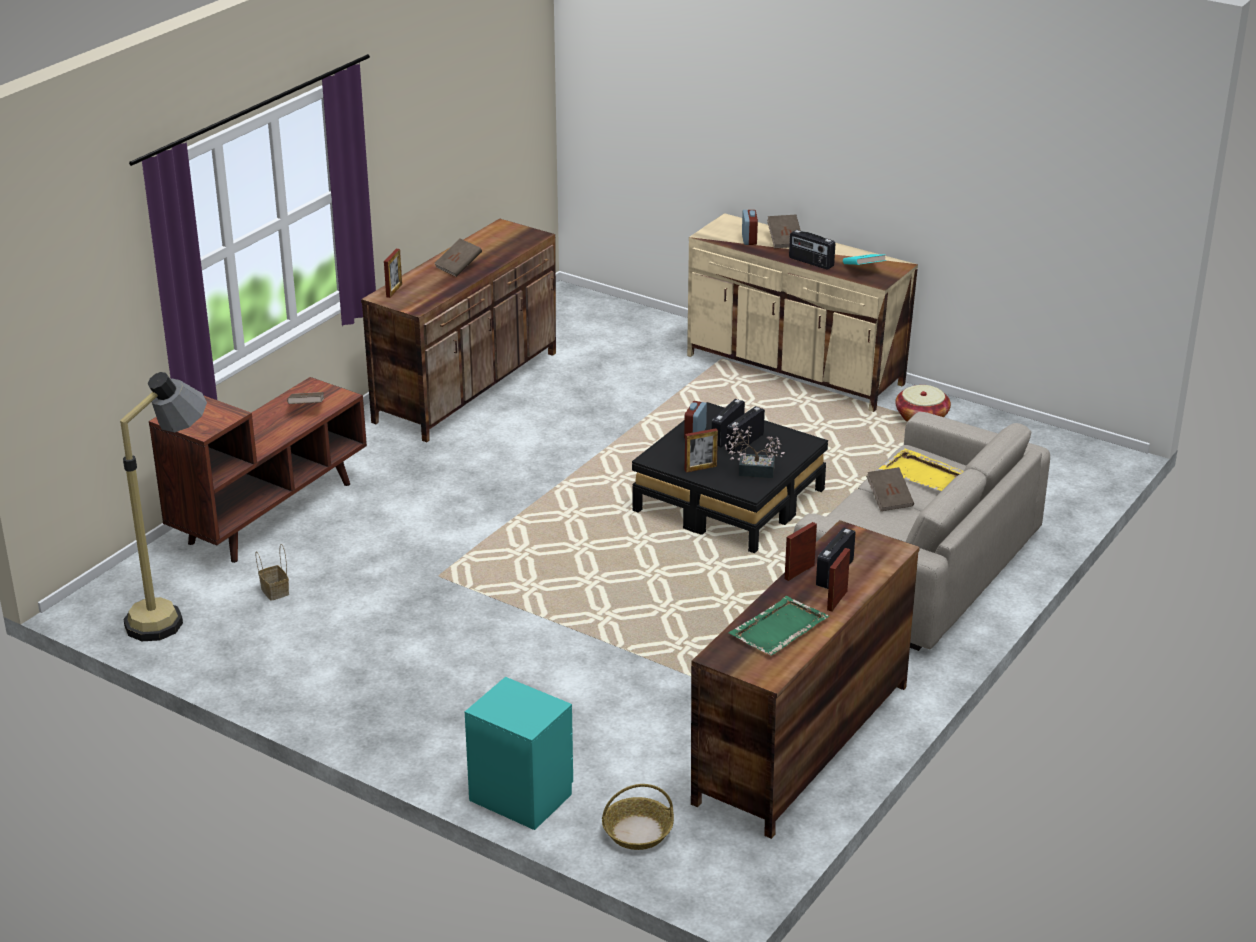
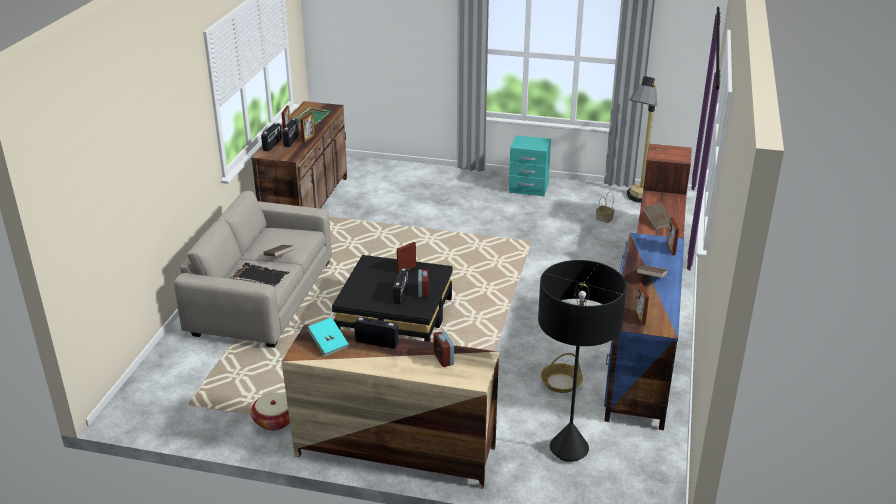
camera: 160 degrees right, 0 degrees up
brown cabinet [361,219,556,442] -> blue cabinet [604,232,684,430]
turquoise nightstand [465,677,573,830] -> turquoise nightstand moved to [509,135,551,196]
basket [602,784,674,850] -> basket moved to [541,353,583,393]
potted plant [725,422,785,478] -> none
radio [727,406,765,454] -> radio moved to [261,123,282,151]
brown book [767,215,801,248] -> none
yellow tray [879,449,963,491] -> black tray [230,263,290,287]
none -> black floor lamp [538,260,627,462]
none -> picture frame [635,283,649,325]

